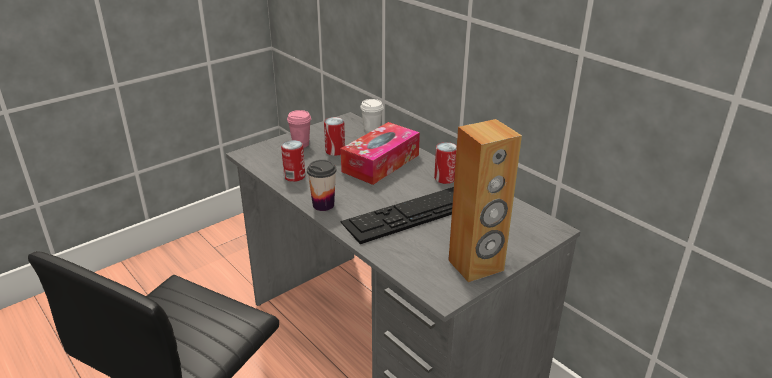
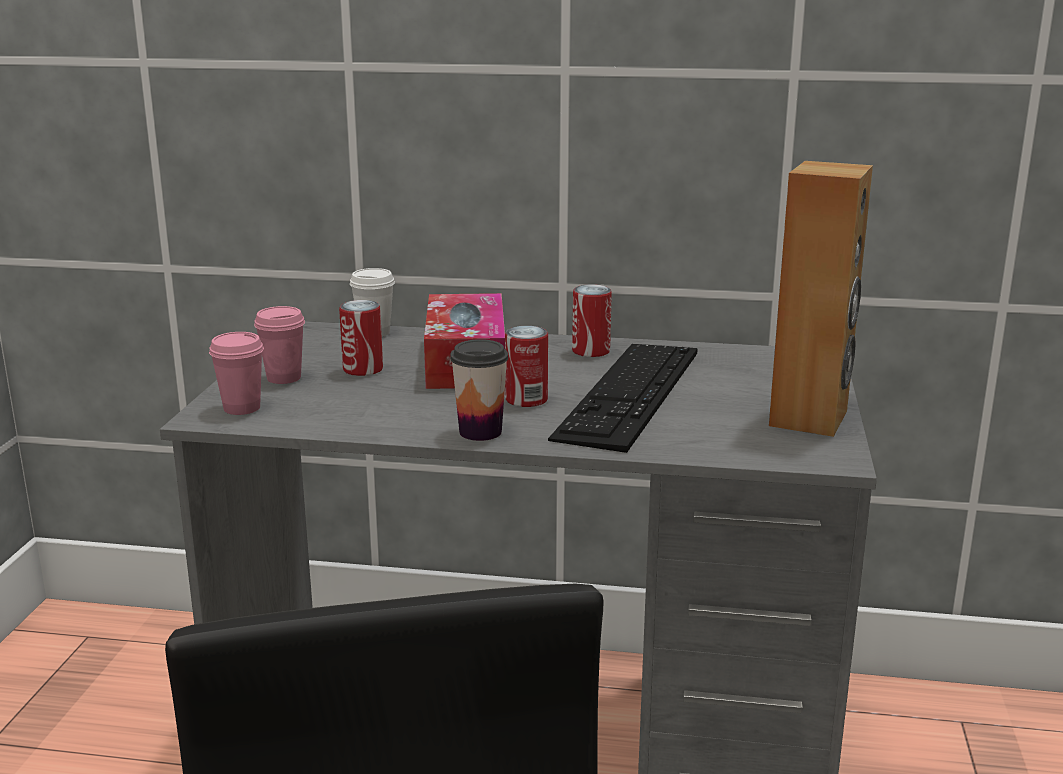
camera: 40 degrees left, 10 degrees down
can [281,140,305,182] -> can moved to [505,326,548,407]
none -> pink cup [209,332,264,415]

